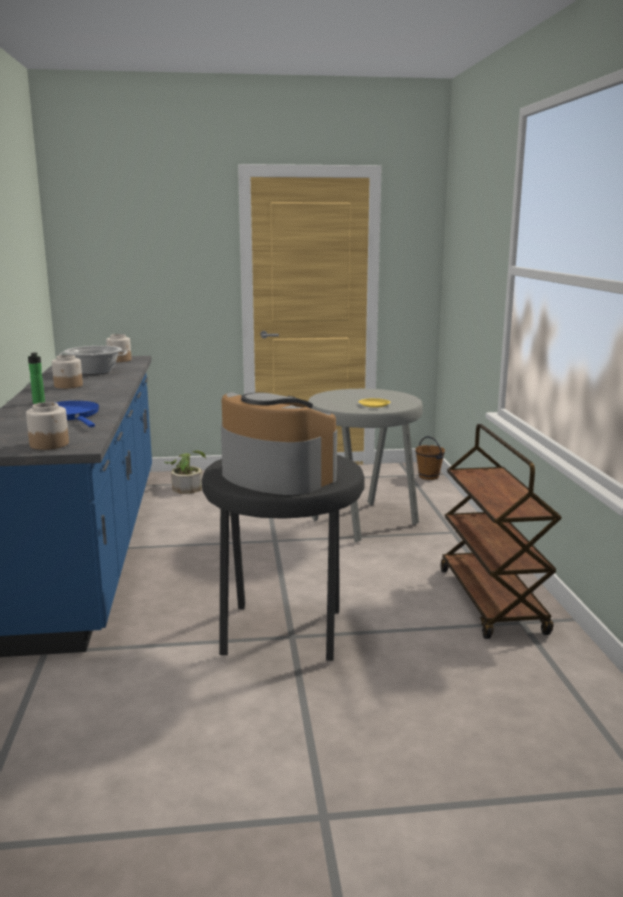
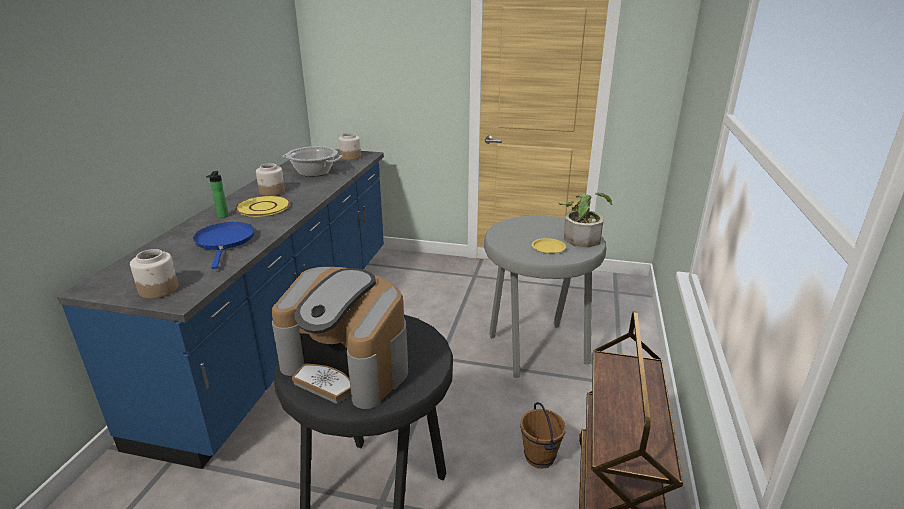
camera: 20 degrees right, 10 degrees up
potted plant [164,450,206,494] -> potted plant moved to [558,193,612,247]
coffee machine [221,392,337,495] -> coffee machine turned 150 degrees clockwise [271,267,408,409]
brown bucket [415,436,445,480] -> brown bucket moved to [520,402,566,469]
none -> yellow plate [235,196,290,217]

